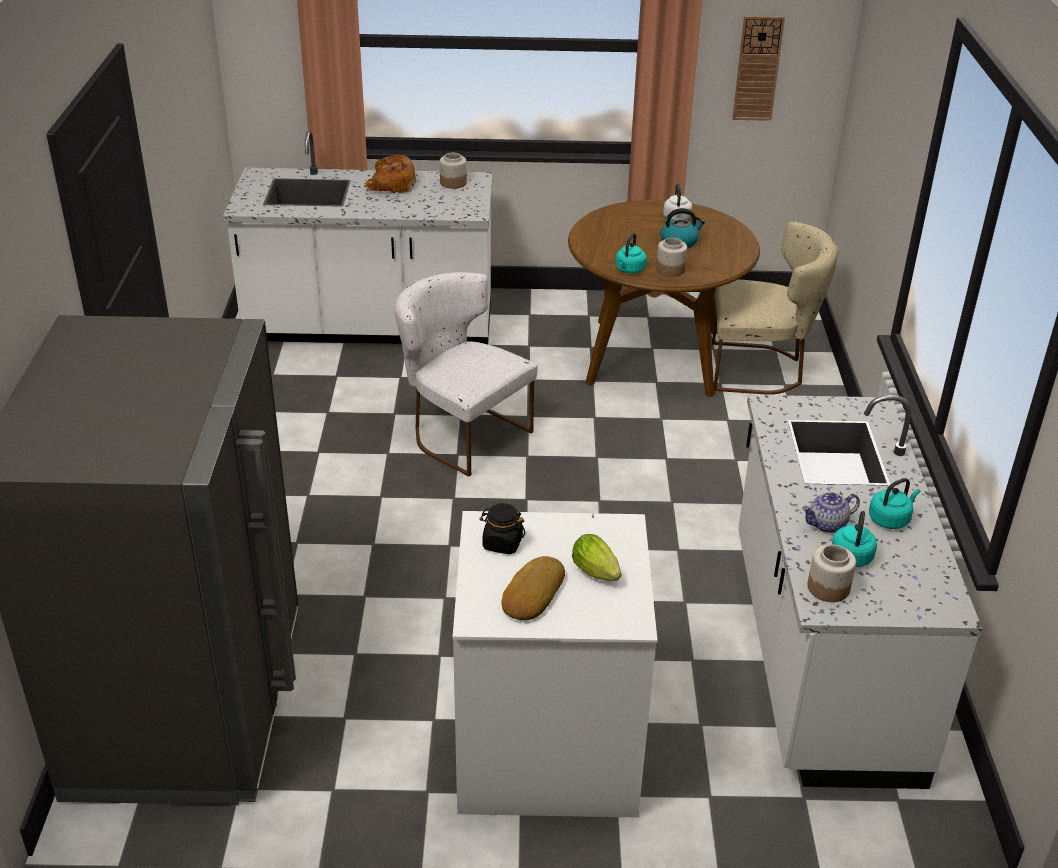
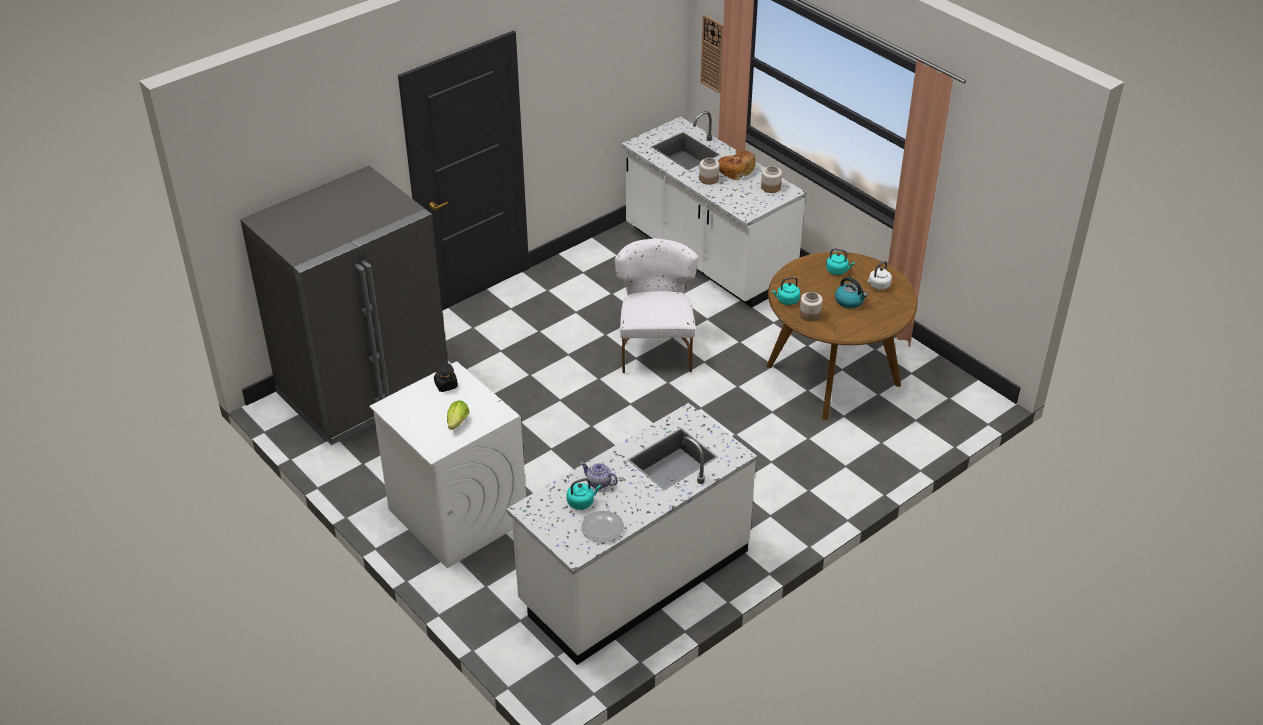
camera: 50 degrees right, 5 degrees up
bread [502,556,565,620] -> none
beige chair [712,221,839,395] -> none
wall clock [732,16,785,121] -> wall clock moved to [701,15,723,93]
jar [808,545,856,602] -> jar moved to [699,158,719,185]
turquoise kettle [869,478,920,529] -> turquoise kettle moved to [826,248,855,275]
none -> plate [581,511,624,542]

